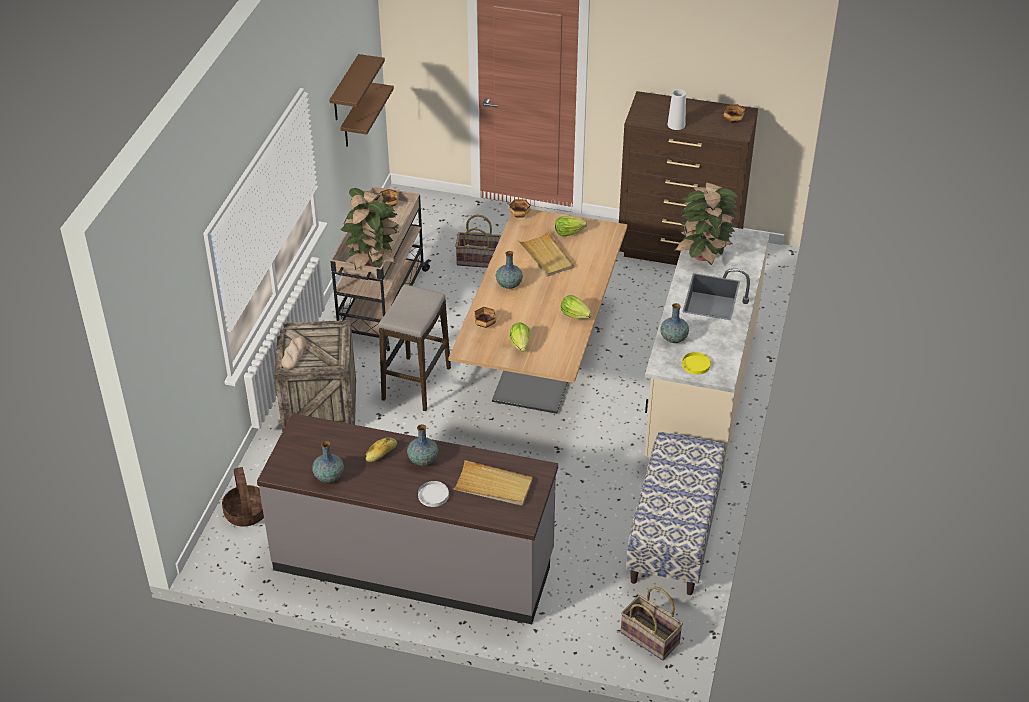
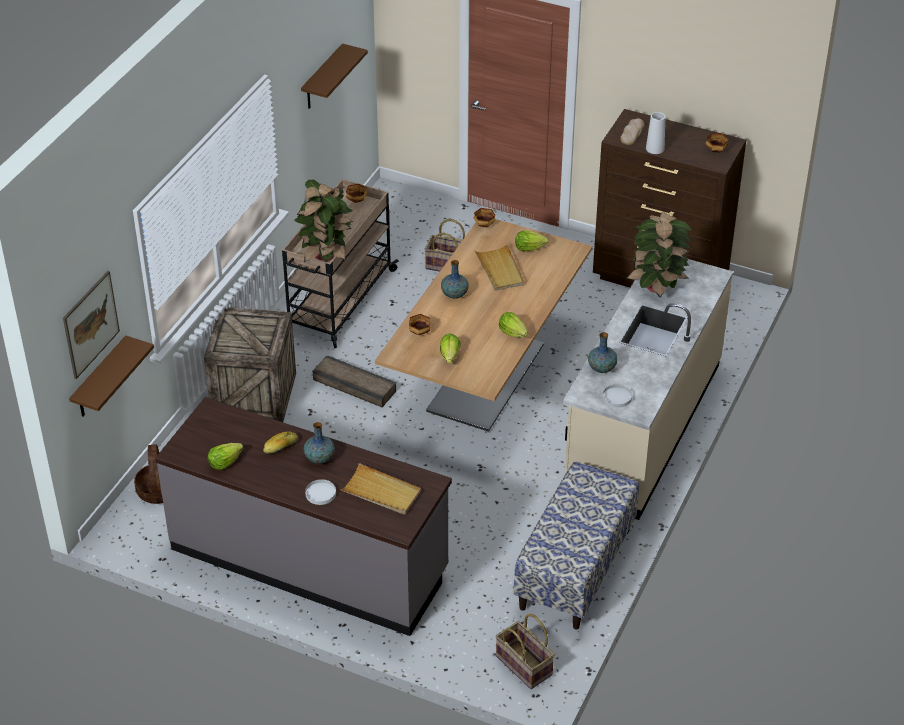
camera: 10 degrees right, 0 degrees up
bread [281,337,307,369] -> bread moved to [620,118,644,145]
vase [312,441,344,483] -> lettuce [208,443,243,470]
brown shelf [340,83,394,147] -> brown shelf moved to [69,335,154,417]
stool [379,285,451,411] -> crate [312,355,396,407]
yellow plate [682,352,711,375] -> white plate [603,384,632,407]
none -> picture [63,271,120,379]

